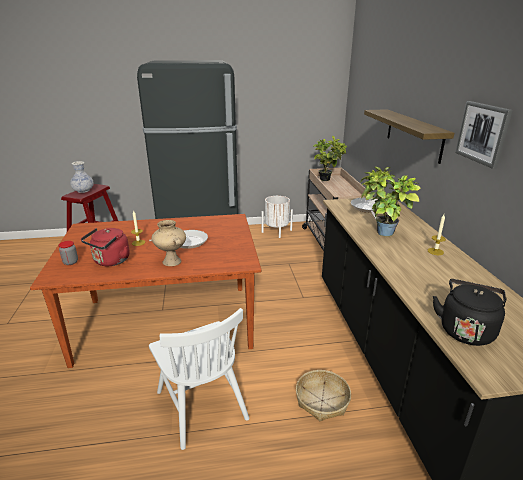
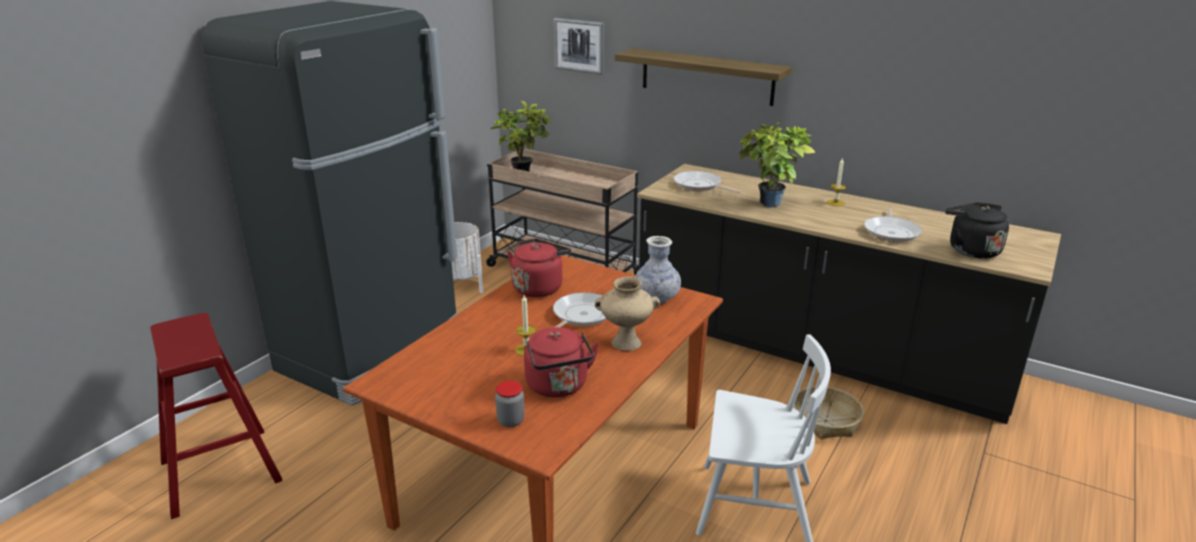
camera: 50 degrees left, 0 degrees up
vase [70,161,94,193] -> vase moved to [635,236,681,303]
picture [455,101,513,169] -> picture moved to [554,18,605,75]
none -> red kettle [507,238,571,297]
none -> frying pan [864,207,922,242]

